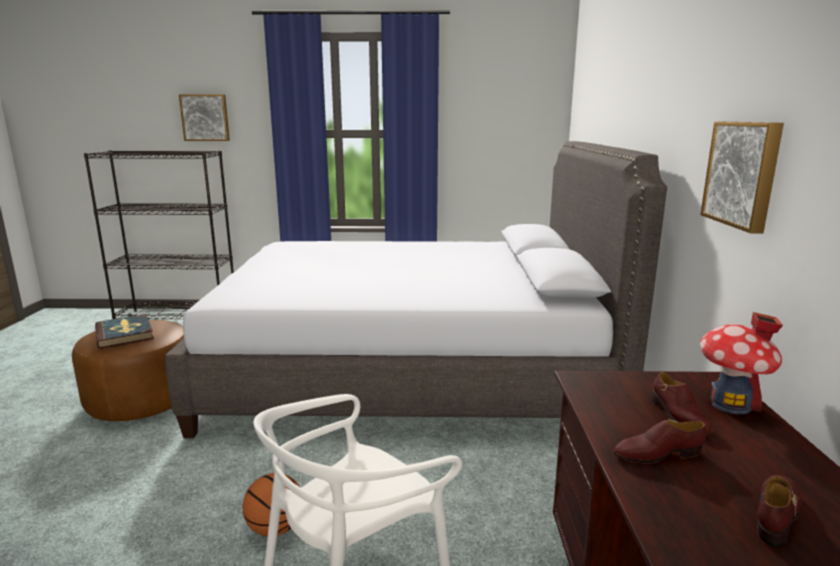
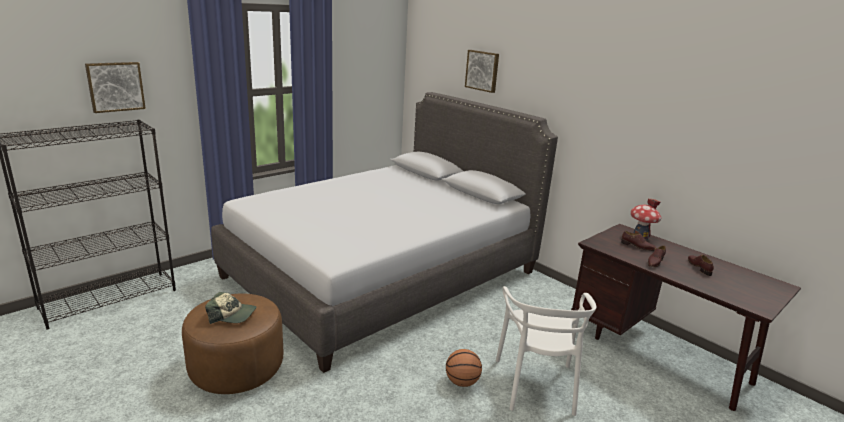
camera: 45 degrees left, 5 degrees up
book [95,314,154,349] -> cap [205,292,257,324]
picture [700,122,784,233] -> picture moved to [465,50,499,93]

